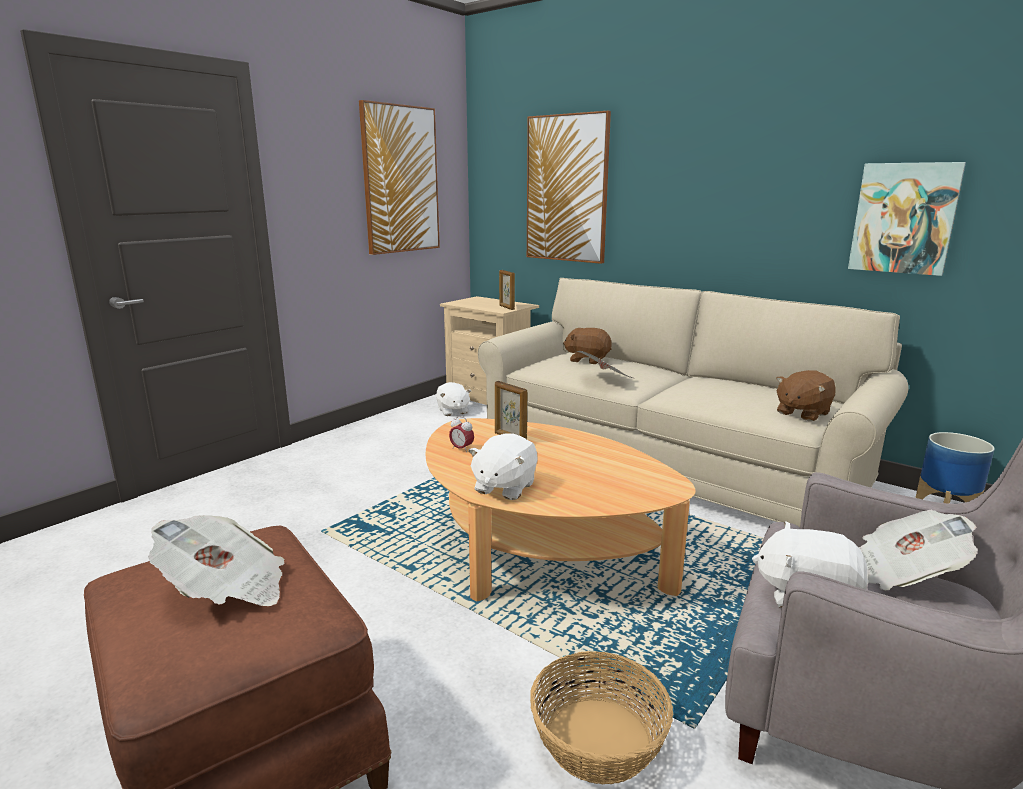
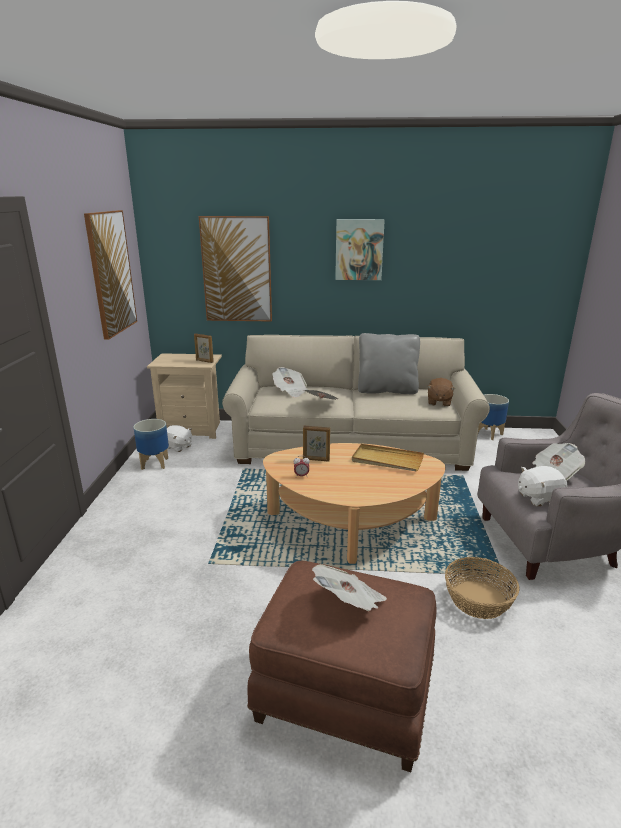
camera: 35 degrees left, 5 degrees up
white plush toy [468,433,538,500] -> none
brown plush toy [563,328,612,364] -> newspaper [272,367,308,398]
picture [848,162,966,276] -> picture moved to [335,219,385,280]
none -> planter [133,419,169,470]
none -> beige tray [352,444,424,471]
none -> grey pillow [358,333,420,394]

